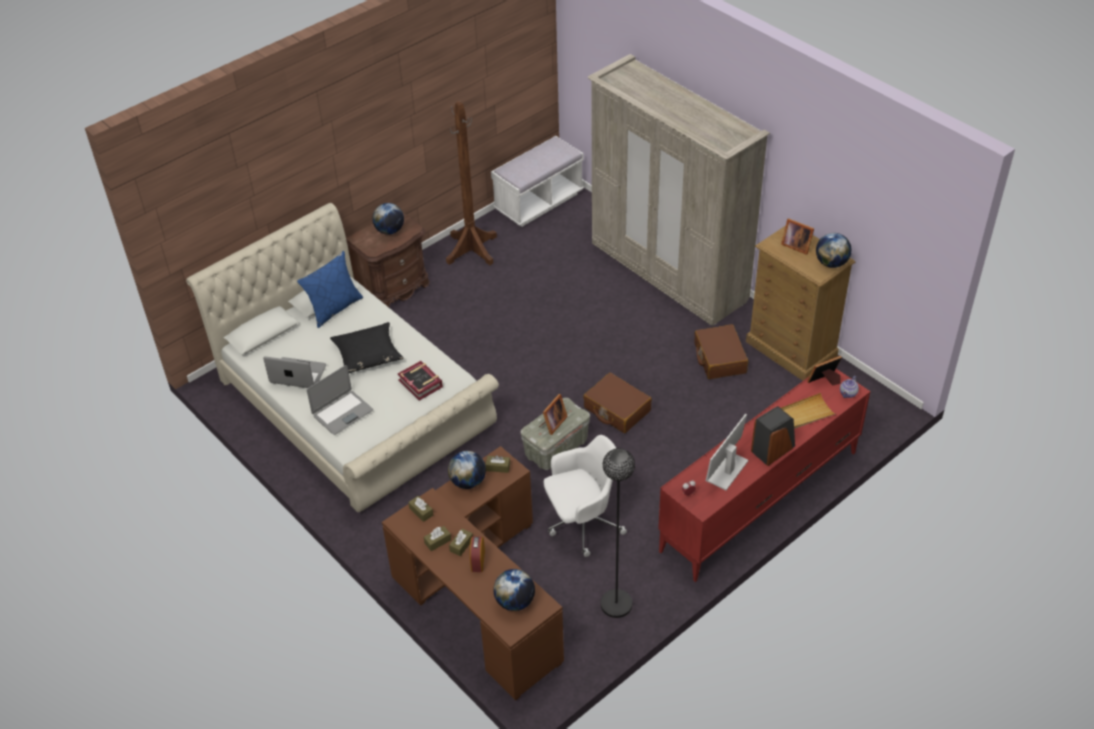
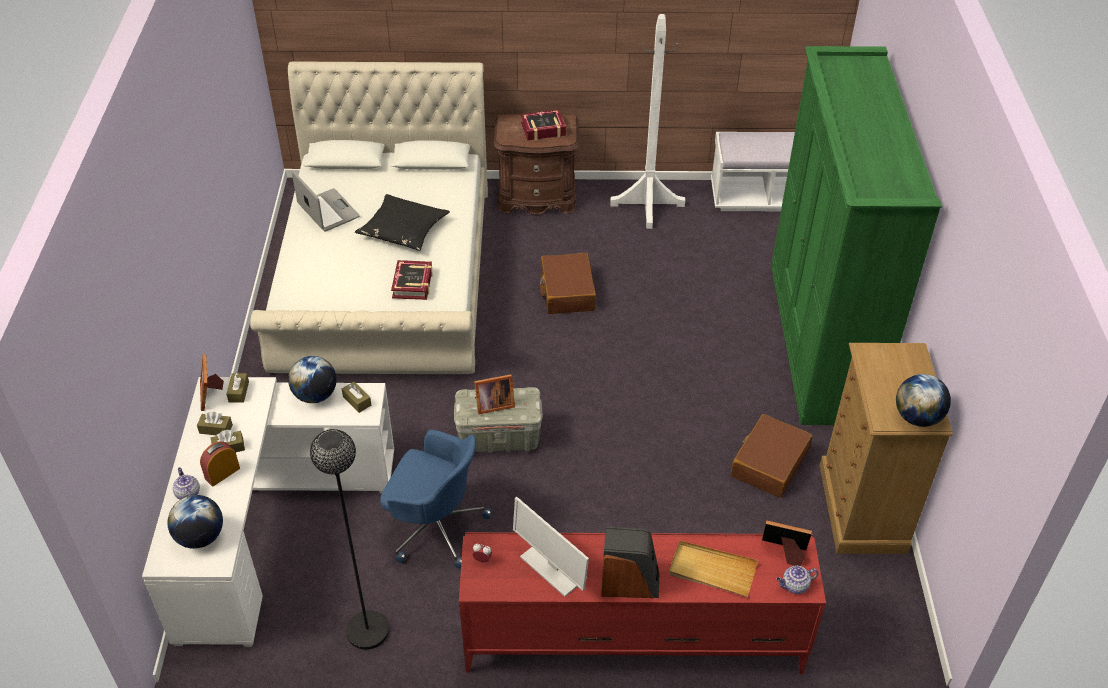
camera: 40 degrees right, 0 degrees up
blue pillow [297,251,363,328] -> none
laptop [307,365,373,435] -> none
globe [372,203,404,235] -> book [521,109,566,140]
brown desk [382,446,564,701] -> white desk [142,377,394,647]
brown clothes rack [446,101,497,265] -> white clothes rack [610,14,685,229]
white office chair [544,435,627,557] -> blue office chair [380,430,492,569]
brown suitcase [583,373,652,433] -> brown suitcase moved to [540,253,596,314]
beige wardrobe [588,54,770,326] -> green wardrobe [771,46,942,425]
monitor [706,413,748,490] -> monitor turned 120 degrees counterclockwise [513,497,589,597]
picture frame [781,218,814,255] -> picture frame moved to [200,354,224,411]
none -> teapot [173,467,200,500]

